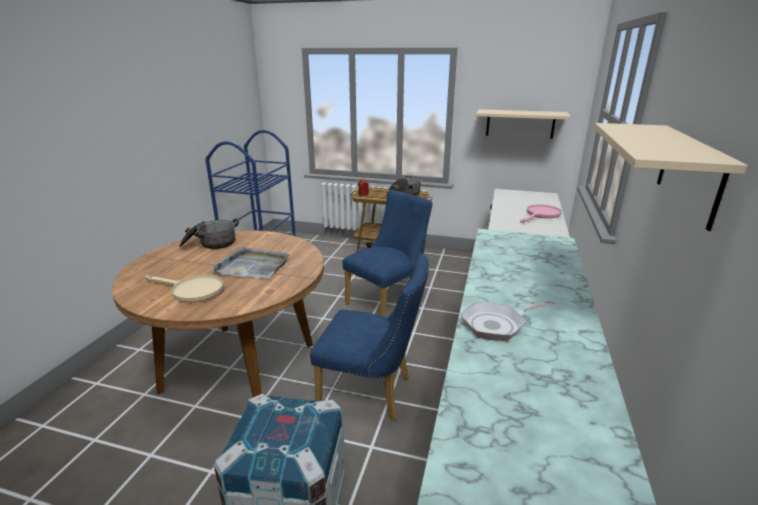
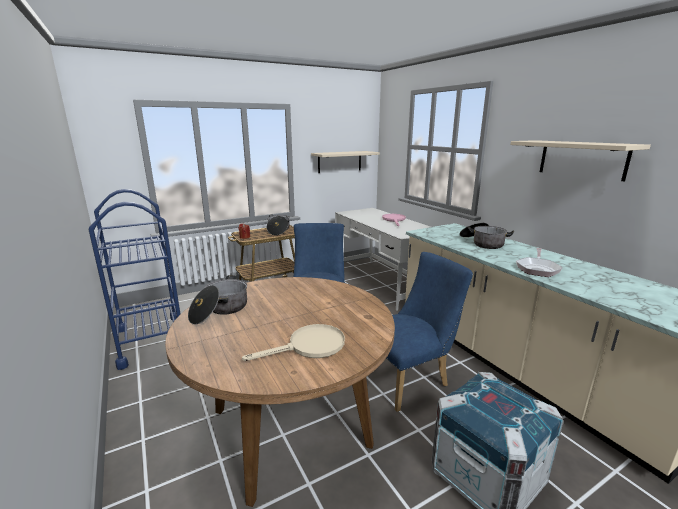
camera: 45 degrees left, 5 degrees down
grey tray [210,247,290,279] -> none
none -> cooking pot [459,223,514,249]

